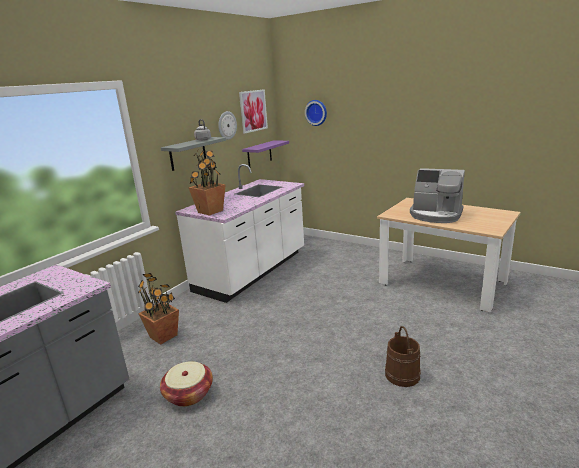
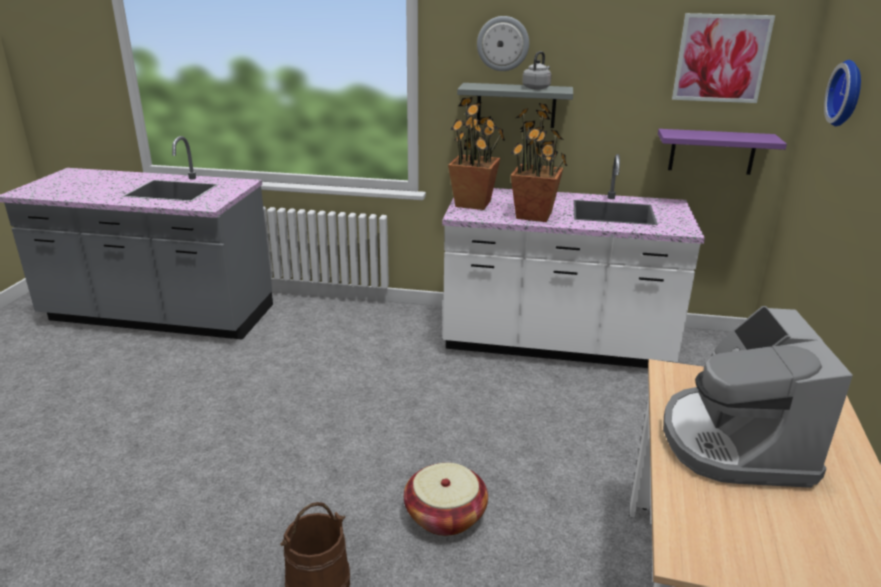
camera: 65 degrees right, 5 degrees up
potted plant [138,273,179,344] -> potted plant moved to [511,103,567,222]
basket [160,361,213,407] -> basket moved to [404,463,488,536]
wall clock [218,111,237,140] -> wall clock moved to [477,16,529,71]

